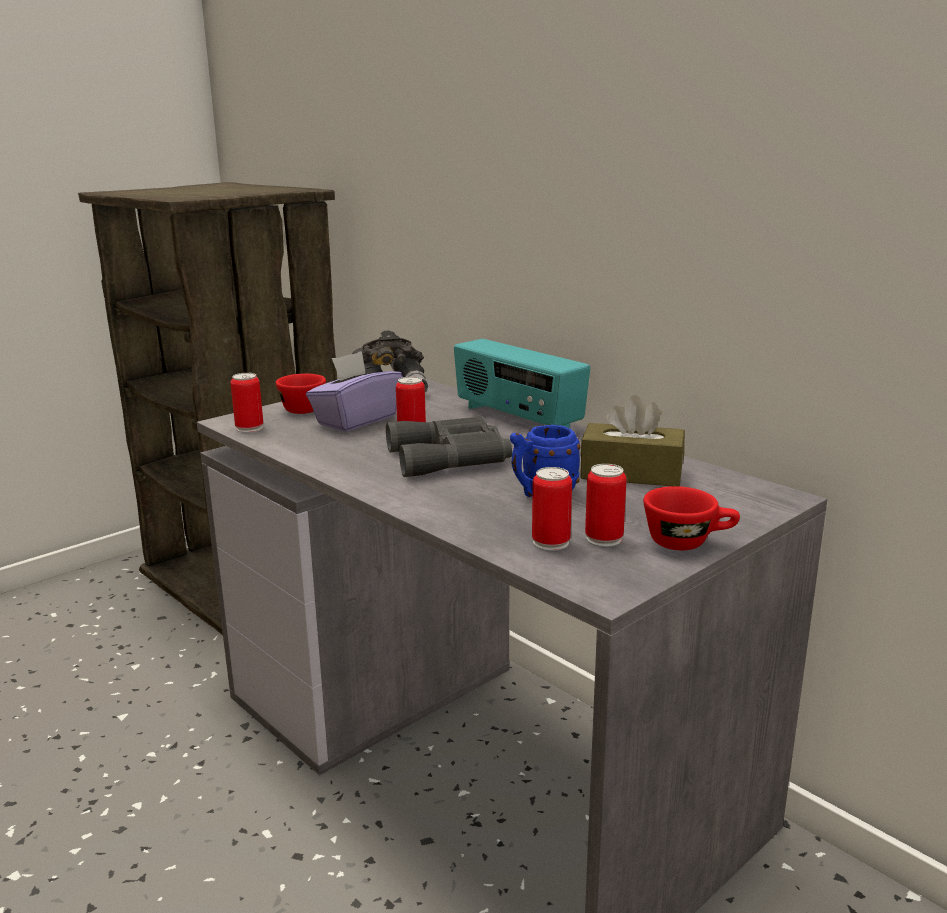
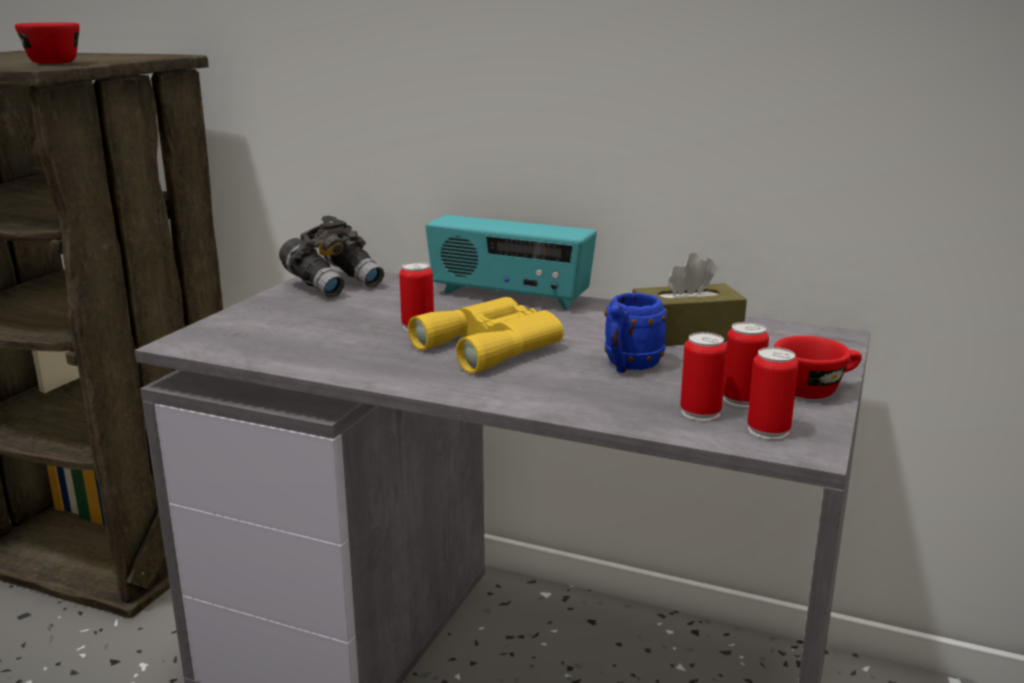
camera: 25 degrees left, 0 degrees up
can [230,373,263,433] -> can moved to [747,347,798,440]
red cup [276,374,326,414] -> red cup moved to [15,23,80,64]
purple tissue box [306,351,403,432] -> none
grey binoculars [386,416,512,477] -> yellow binoculars [408,297,564,374]

